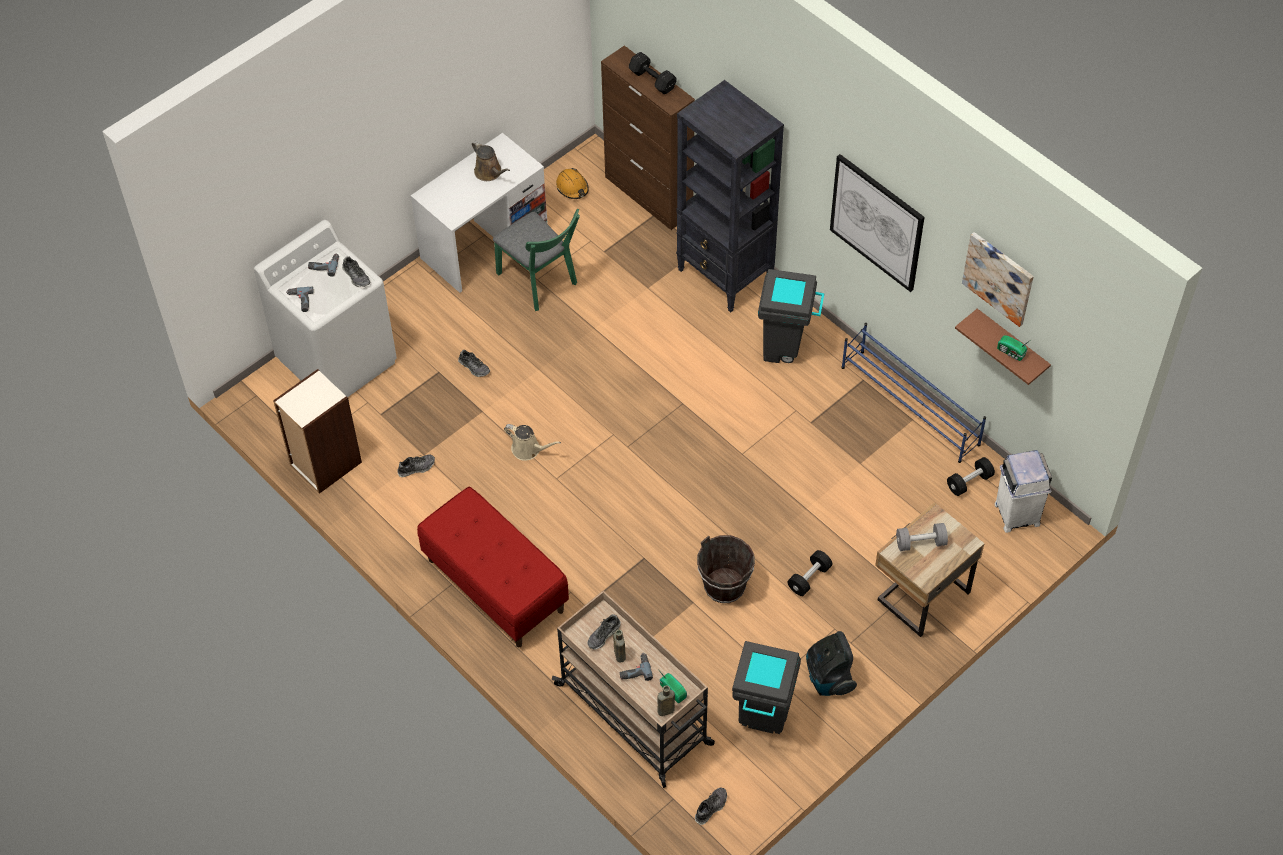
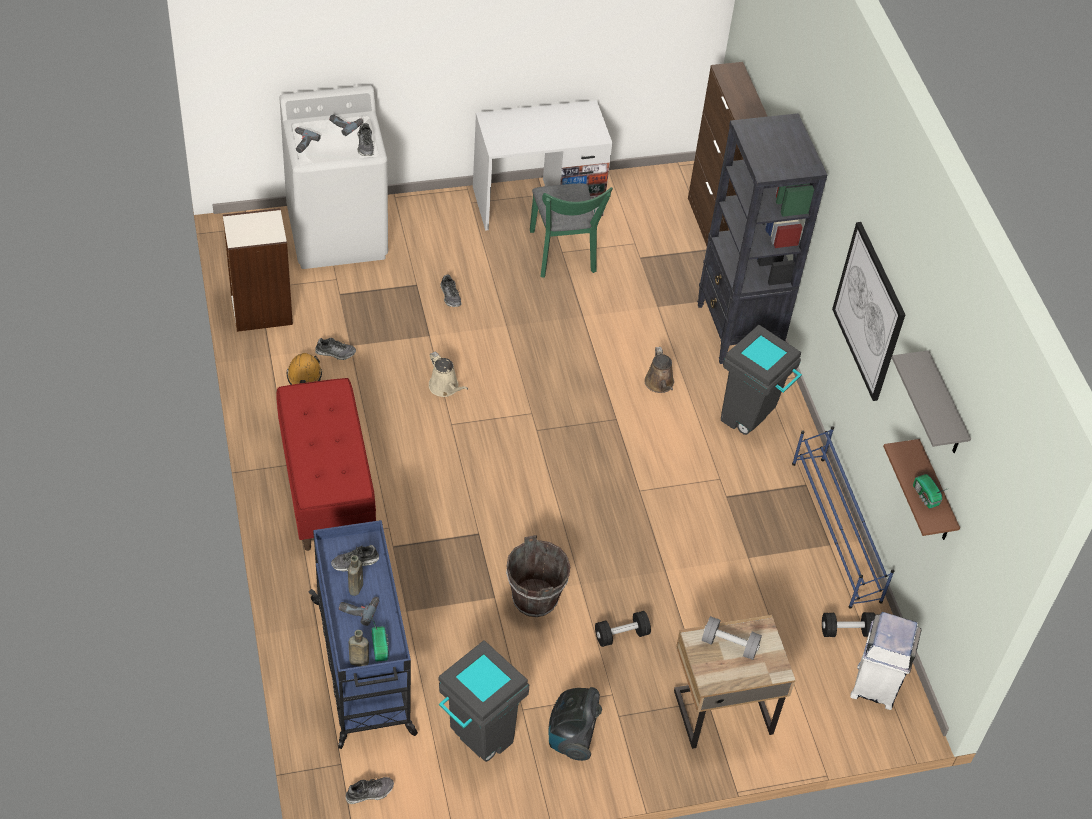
camera: 25 degrees right, 5 degrees down
brown watering can [472,141,510,181] -> brown watering can moved to [644,347,674,393]
beige cart [552,591,715,788] -> blue cart [309,520,418,749]
orange hard hat [556,168,589,199] -> orange hard hat moved to [287,353,322,385]
black dumbbell [629,52,677,94] -> none
picture [962,232,1034,327] -> grey shelf [892,350,971,453]

